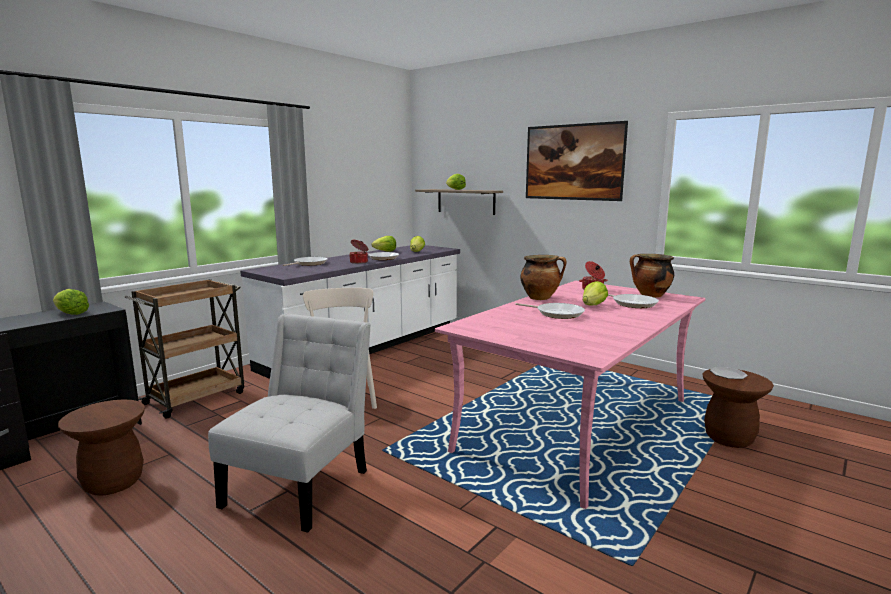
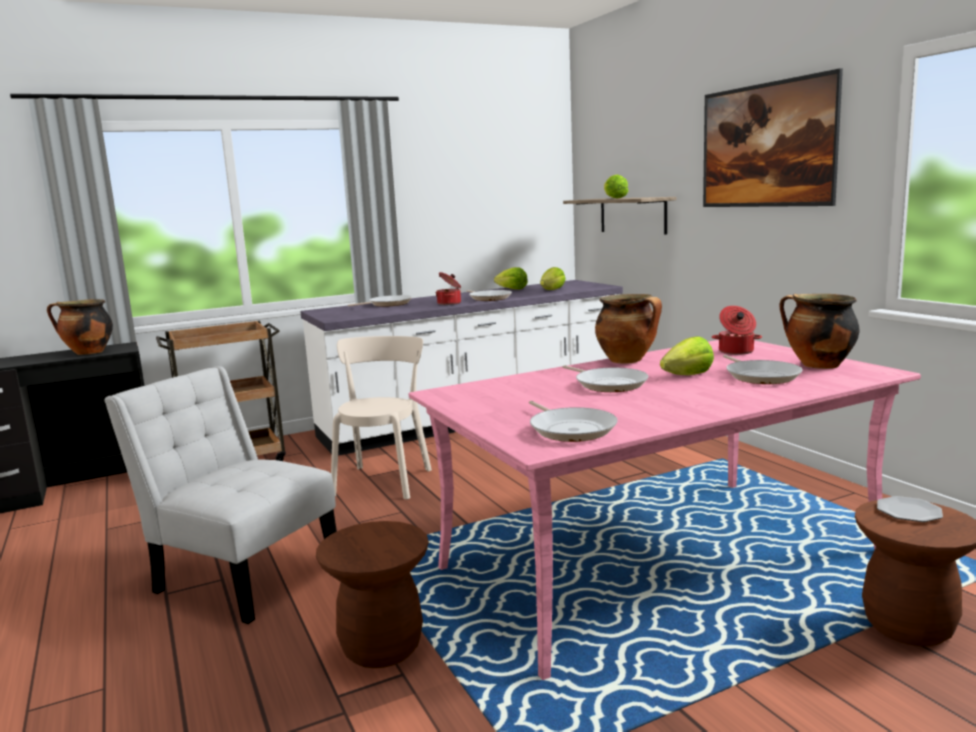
camera: 25 degrees right, 0 degrees up
lettuce [53,289,89,315] -> cooking pot [47,299,113,355]
brown stool [58,399,145,496] -> brown stool moved to [316,521,429,668]
white chair [208,314,371,533] -> white chair turned 105 degrees counterclockwise [104,366,337,624]
none -> frying pan [529,401,618,442]

